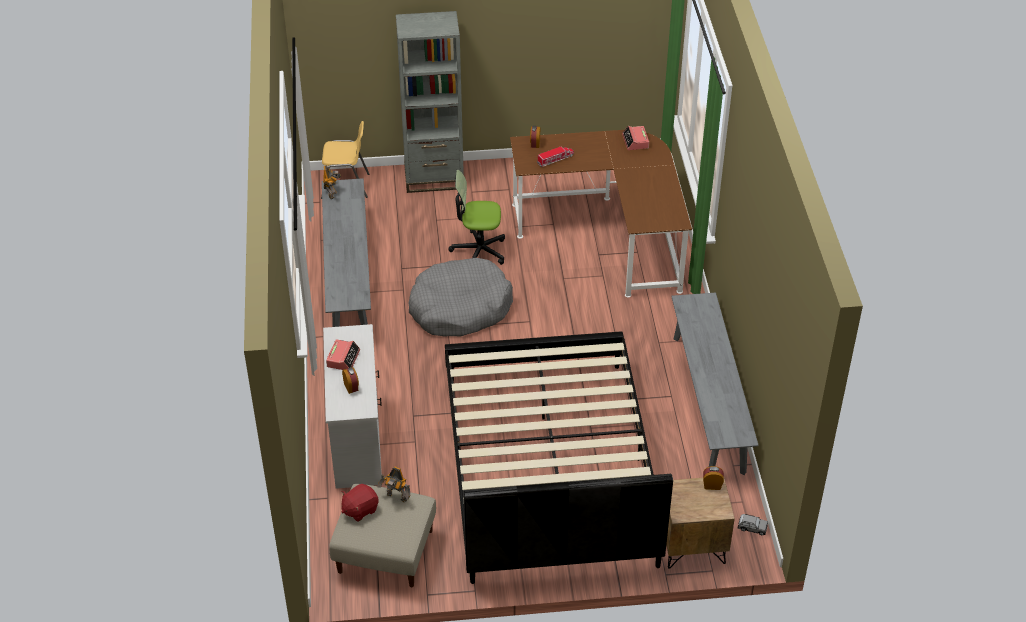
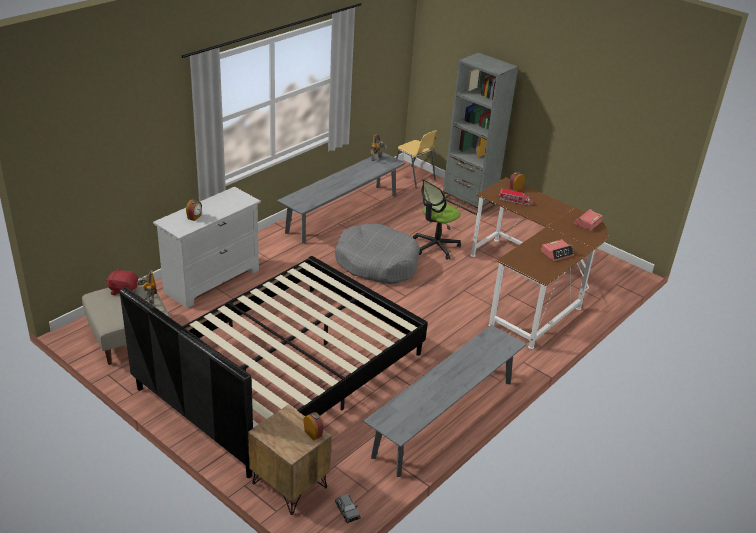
camera: 45 degrees right, 10 degrees down
alarm clock [326,339,360,370] -> alarm clock moved to [541,239,574,261]
office chair [449,170,505,265] -> office chair turned 90 degrees counterclockwise [413,179,461,260]

